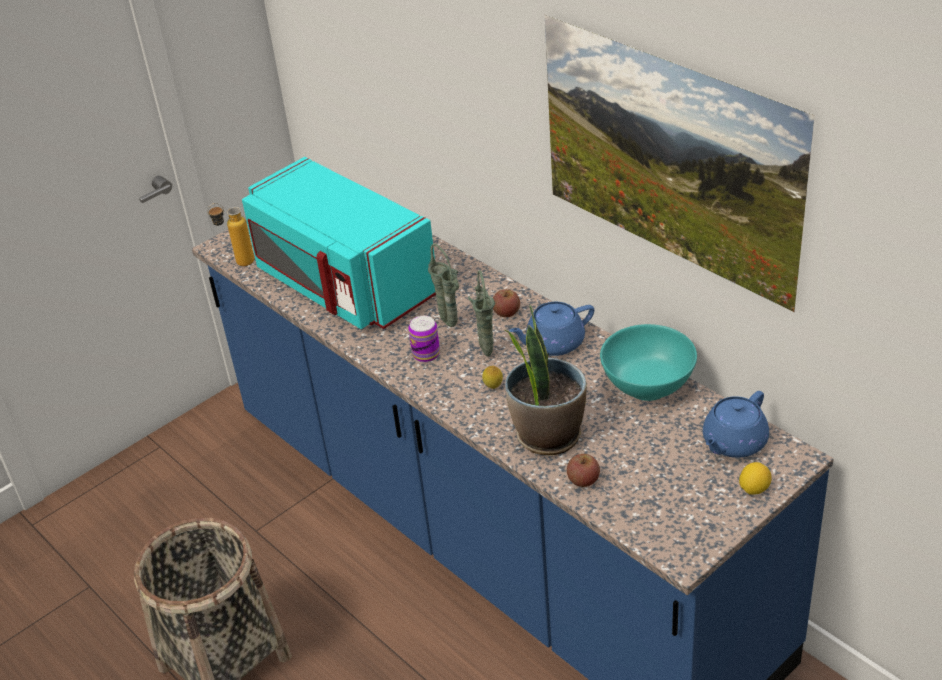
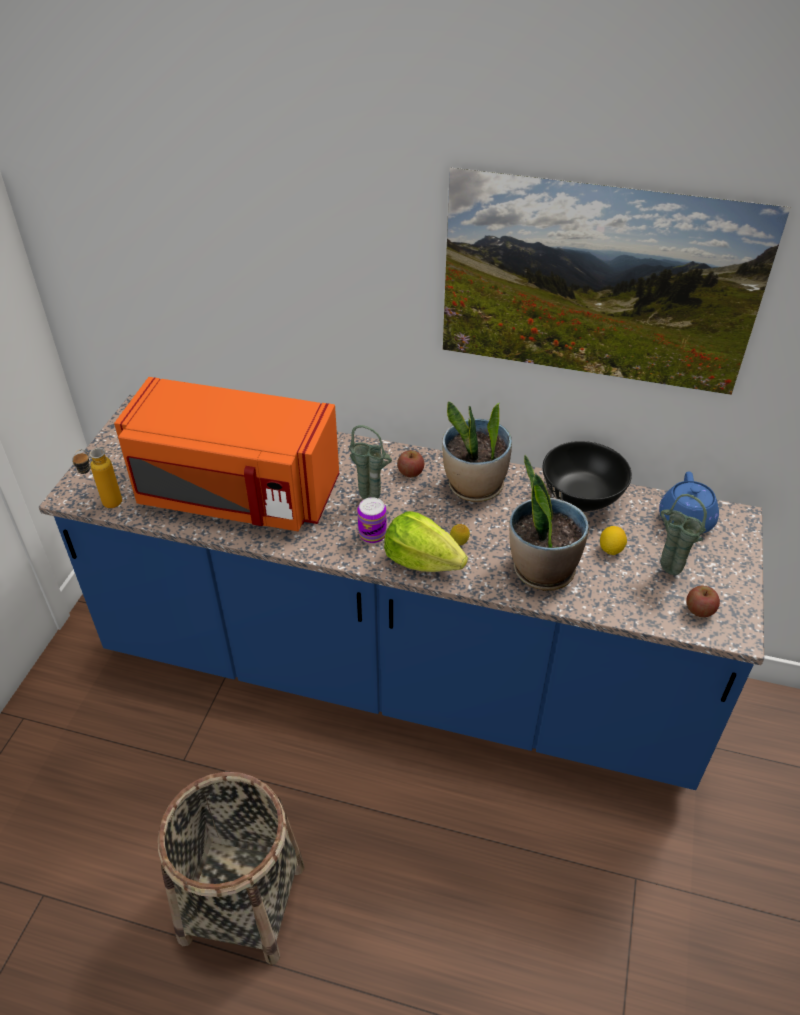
camera: 35 degrees left, 5 degrees up
turquoise microwave [242,157,436,329] -> orange microwave [114,377,339,531]
green vase [468,270,495,357] -> green vase moved to [661,494,707,575]
blue teapot [509,302,594,356] -> potted plant [442,401,512,502]
apple [567,454,600,487] -> apple moved to [686,586,720,617]
turquoise bowl [600,324,697,401] -> black bowl [543,441,632,511]
lemon [739,462,772,495] -> lemon moved to [600,526,627,555]
none -> lettuce [384,511,468,572]

